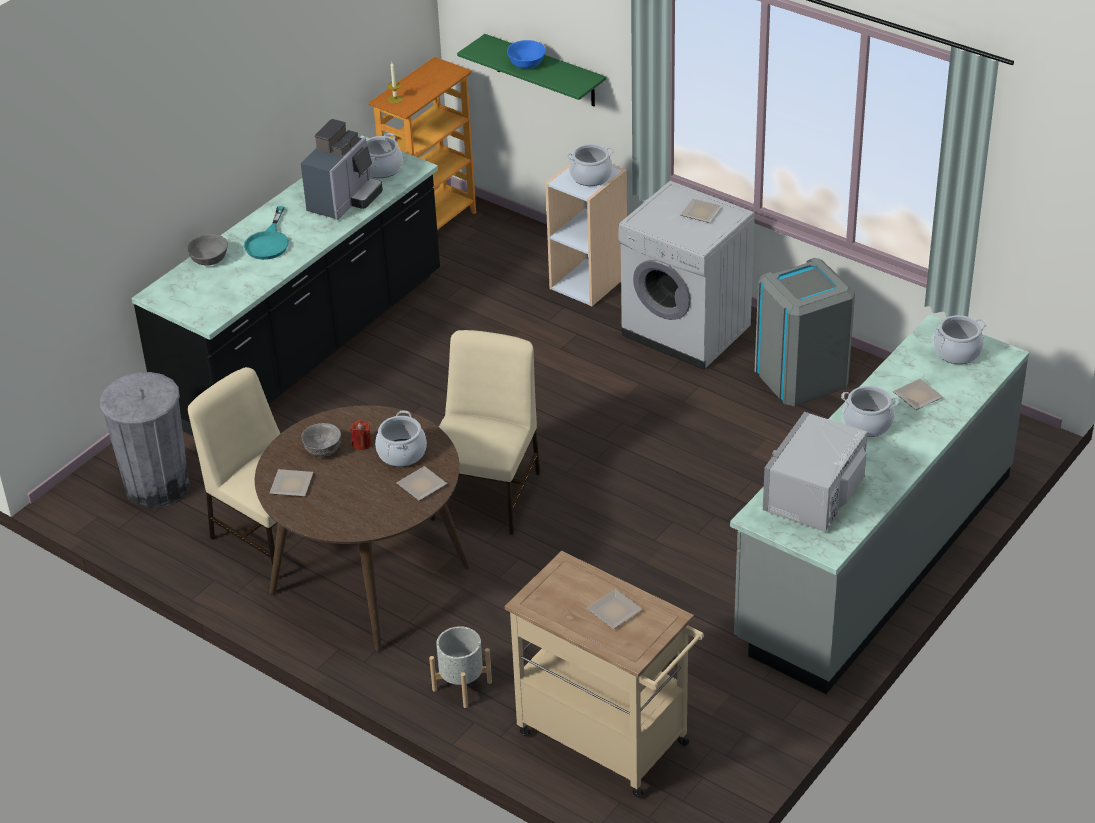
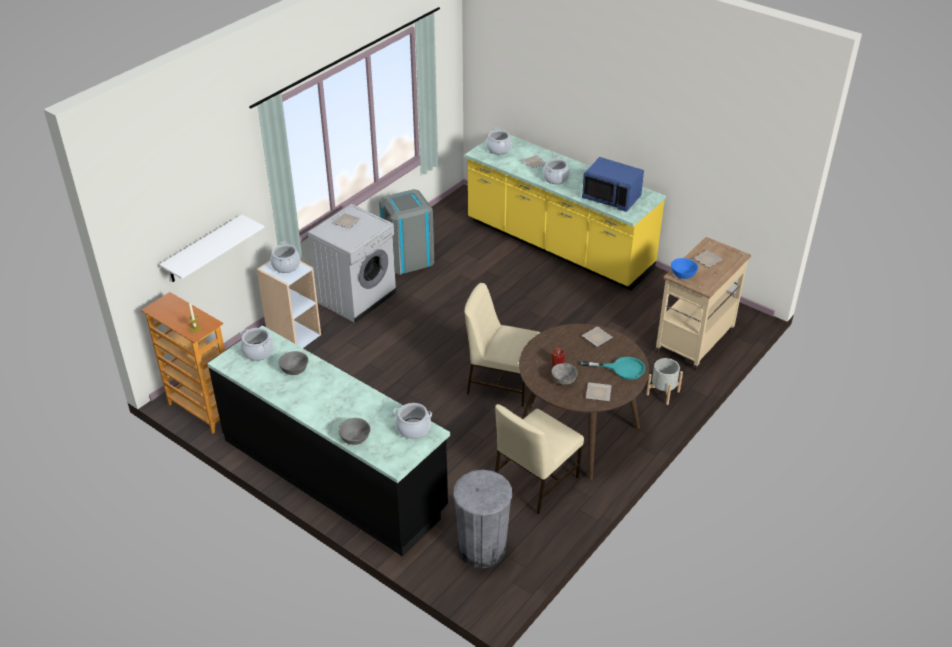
camera: 90 degrees left, 0 degrees up
turquoise frying pan [244,206,289,260] -> turquoise frying pan moved to [581,357,645,380]
coffee machine [301,119,383,220] -> grey bowl [278,351,308,375]
cooking pot [375,411,427,467] -> cooking pot moved to [393,403,432,439]
green shelf [457,34,606,106] -> white shelf [159,215,264,282]
blue bowl [507,40,545,69] -> blue bowl moved to [671,258,698,279]
grey counter [730,314,1029,694] -> yellow counter [465,135,666,291]
grey microwave [763,412,867,532] -> blue microwave [582,157,644,212]

